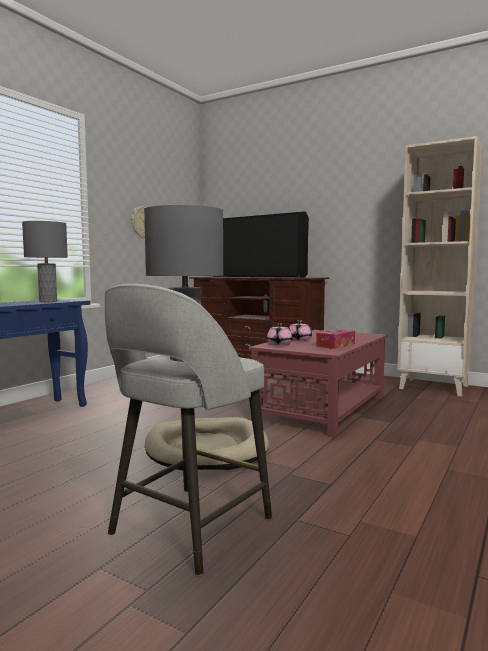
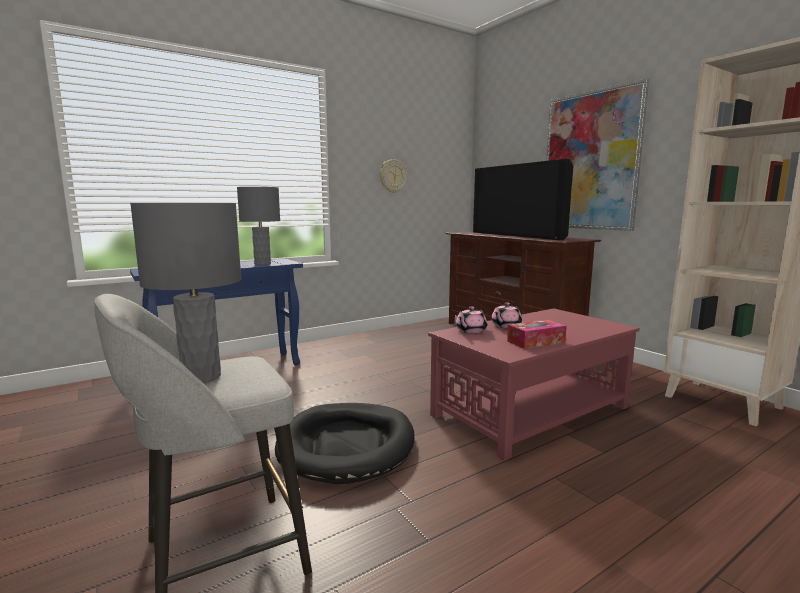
camera: 25 degrees right, 5 degrees up
beige dog bed [145,417,269,470] -> black dog bed [275,403,415,484]
none -> picture [546,79,649,231]

